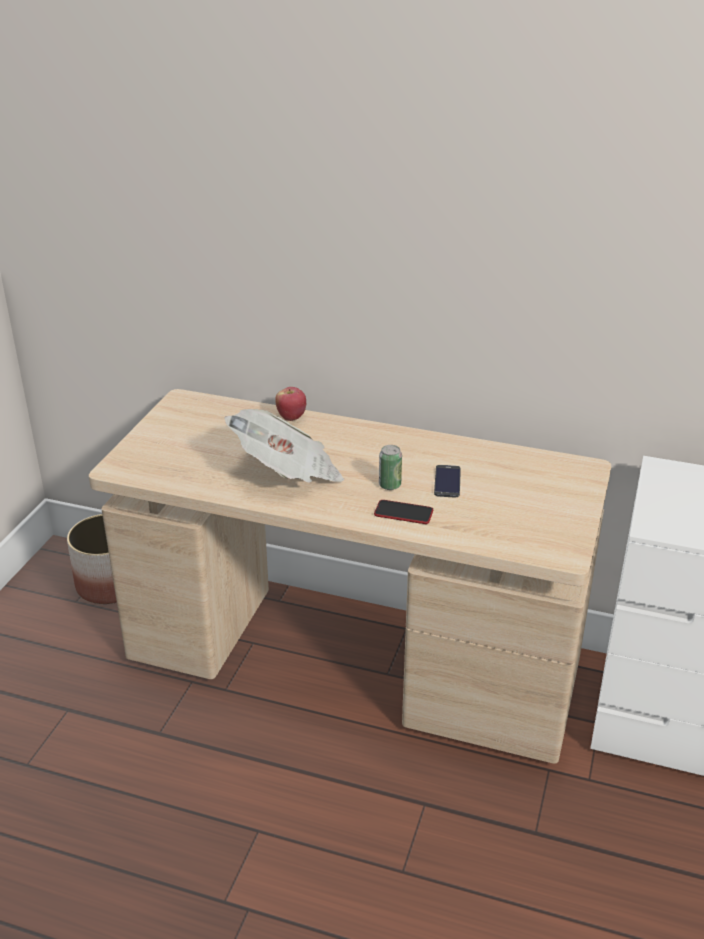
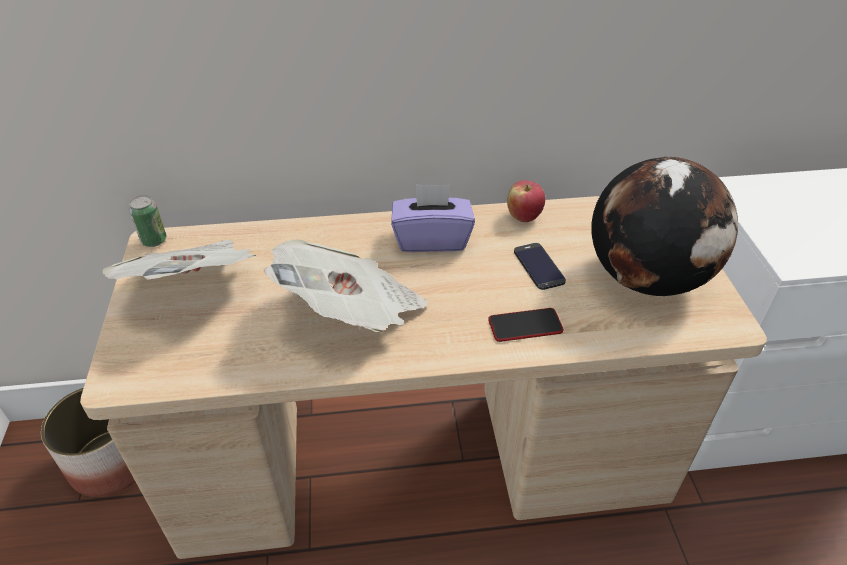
camera: 25 degrees left, 10 degrees up
apple [275,387,306,421] -> apple moved to [507,180,545,222]
can [379,445,402,490] -> can moved to [129,195,167,247]
none -> newspaper [103,240,256,280]
none -> purple tissue box [391,184,475,252]
none -> globe [592,157,738,296]

